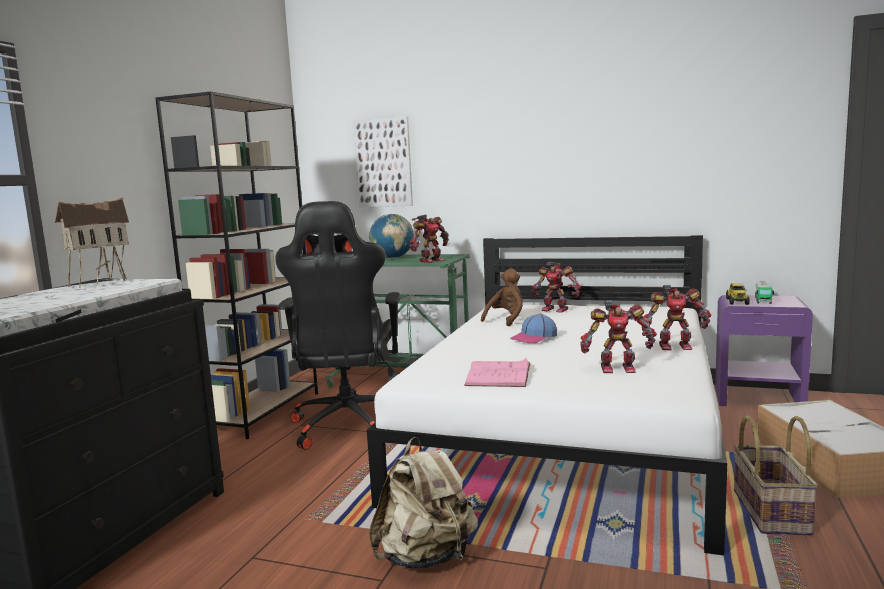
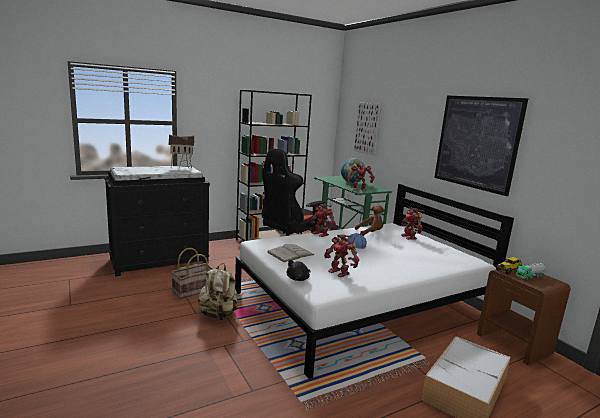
camera: 40 degrees right, 5 degrees up
pink book [464,358,531,387] -> white book [267,244,314,262]
toy robot [642,285,711,350] -> toy robot moved to [310,204,336,237]
purple nightstand [715,295,813,406] -> brown nightstand [477,268,571,365]
basket [734,415,818,535] -> basket moved to [171,248,213,299]
none -> black plush toy [287,260,311,281]
none -> picture [434,95,528,196]

